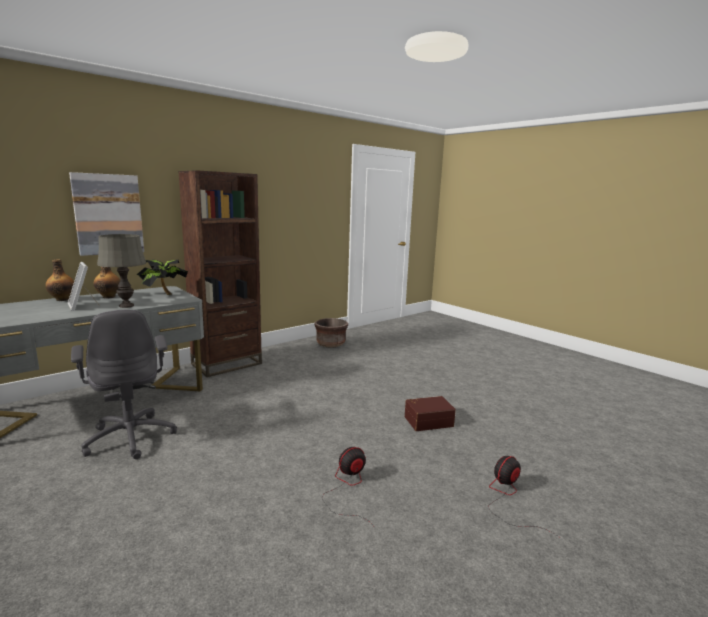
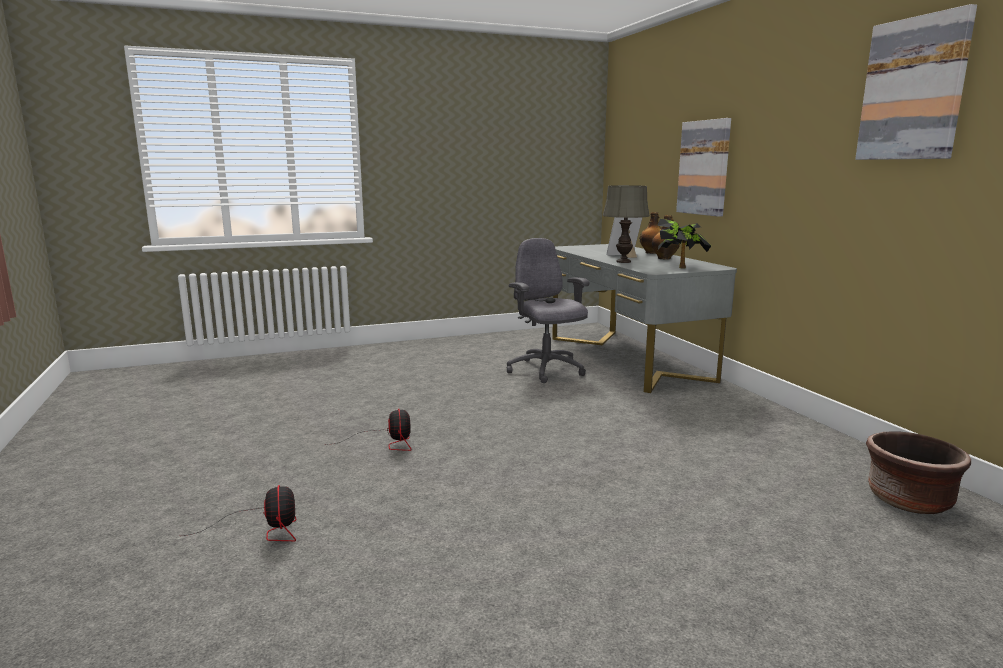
camera: 110 degrees right, 0 degrees up
grey office chair [71,310,177,459] -> grey office chair turned 75 degrees clockwise [507,238,589,383]
brown bookcase [178,170,262,377] -> none
brown storage box [405,396,456,431] -> none
none -> picture [855,4,977,160]

